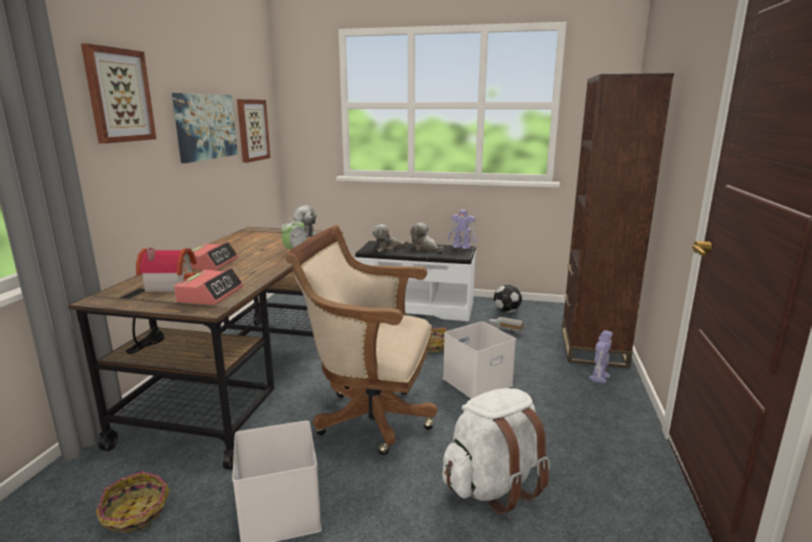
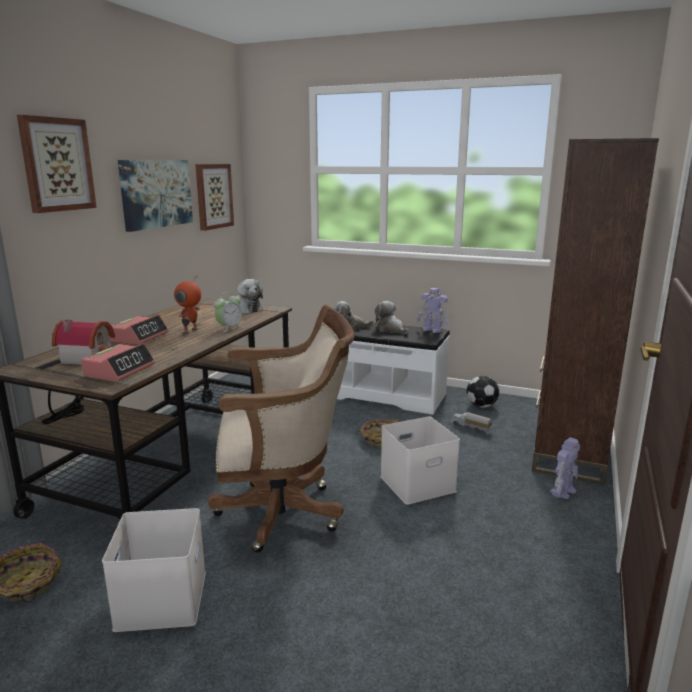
camera: 10 degrees right, 0 degrees up
office chair [286,225,437,455] -> office chair turned 150 degrees clockwise [208,304,355,553]
white backpack [442,388,550,514] -> none
none -> toy robot [174,276,201,334]

